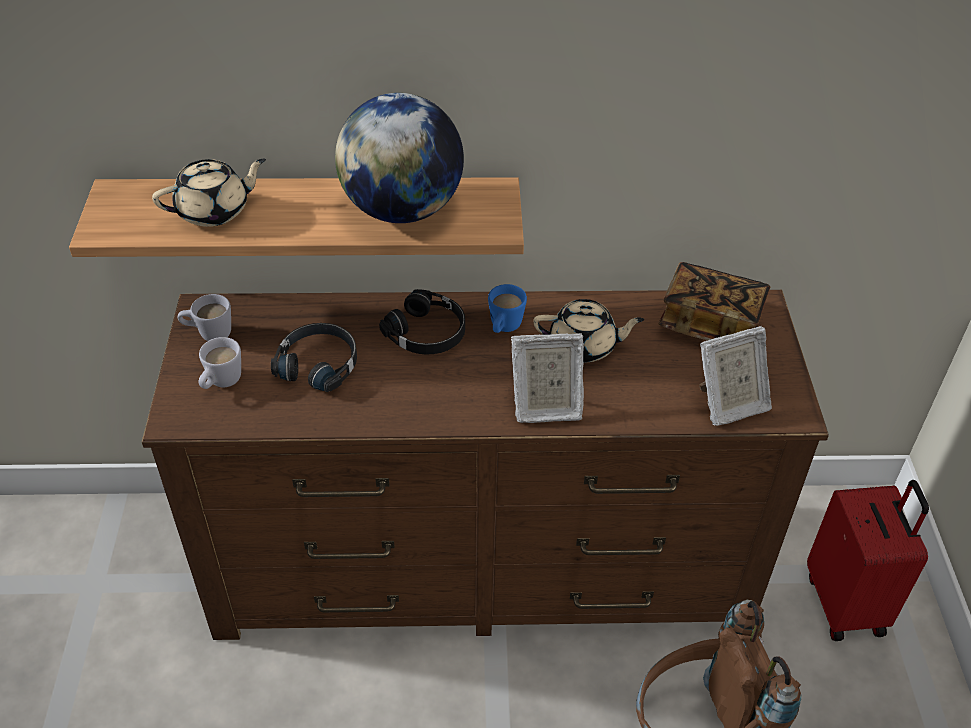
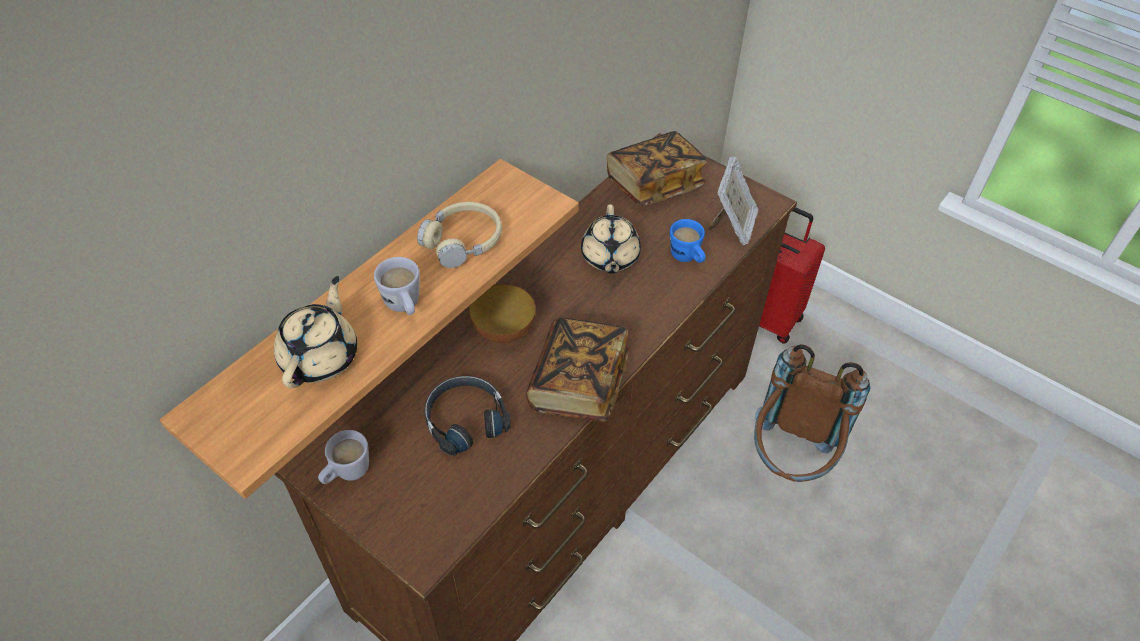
camera: 50 degrees left, 5 degrees up
white mug [199,337,241,389] -> white mug moved to [374,257,420,315]
globe [335,93,464,223] -> beige headphones [417,202,502,268]
black headphones [379,289,465,355] -> bowl [469,284,536,343]
blue mug [488,284,527,333] -> blue mug moved to [670,219,705,263]
picture frame [511,333,584,423] -> none
beige teapot [533,299,644,362] -> beige teapot turned 135 degrees clockwise [581,204,641,274]
none -> book [526,317,629,422]

